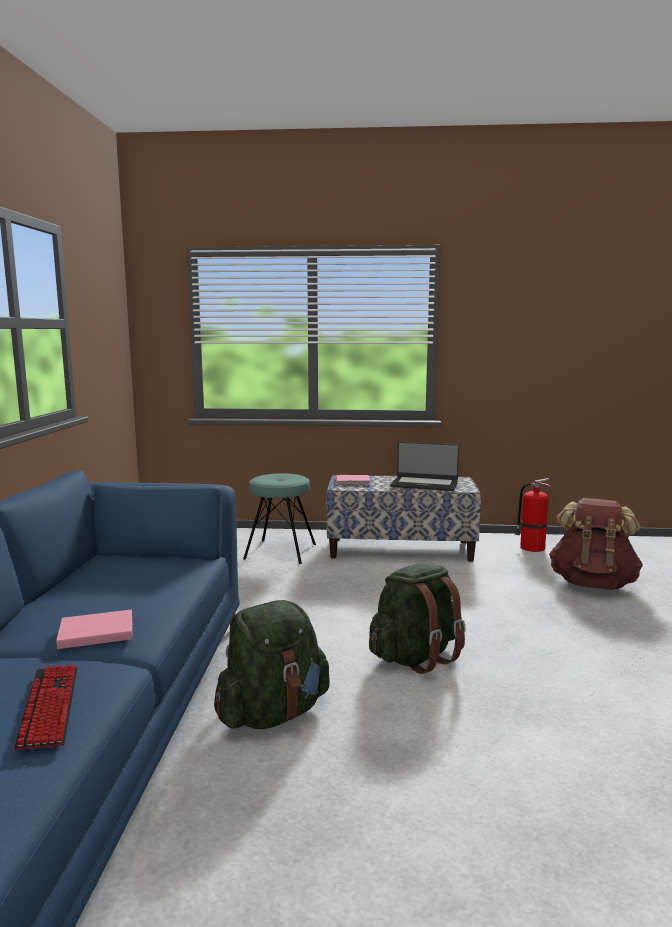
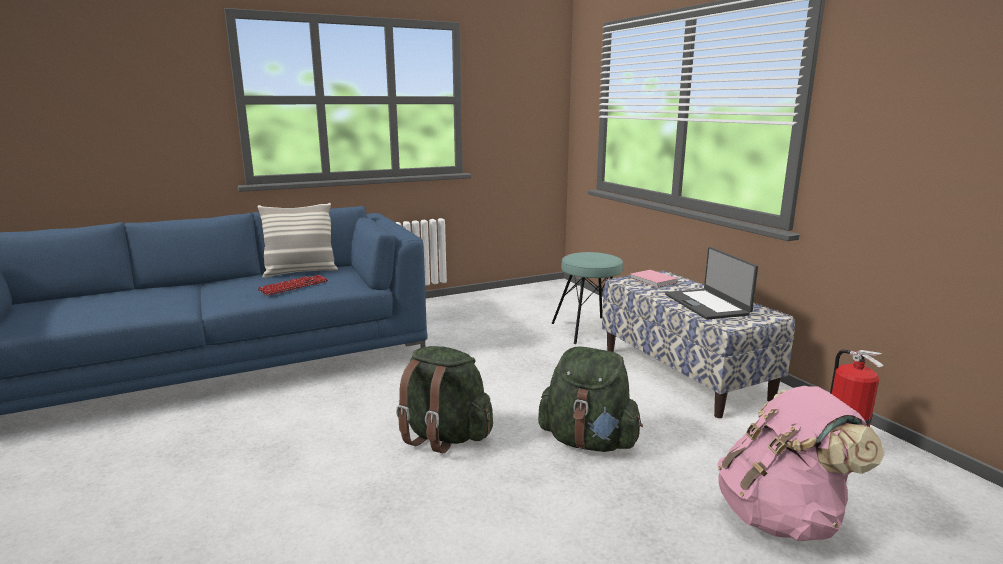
camera: 60 degrees right, 5 degrees up
keyboard [14,665,78,750] -> keyboard moved to [257,275,328,296]
pink book [56,609,132,649] -> none
green backpack [214,600,330,729] -> green backpack moved to [538,346,643,452]
brown backpack [549,498,643,590] -> pink backpack [717,386,885,541]
none -> pillow [258,203,338,278]

